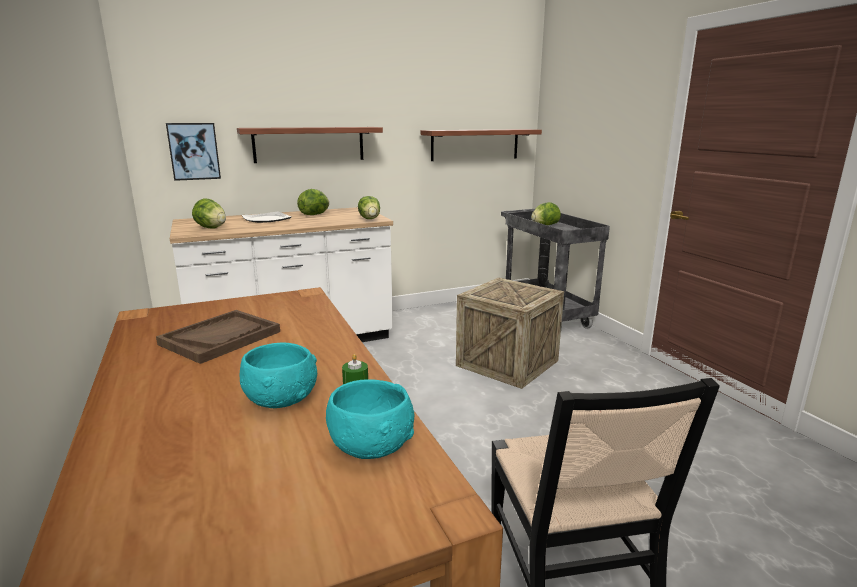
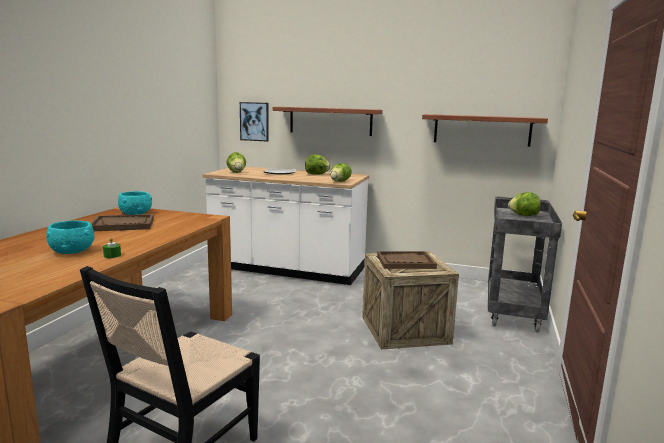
camera: 40 degrees right, 5 degrees down
turquoise bowl [326,379,414,459] -> turquoise bowl moved to [118,191,152,215]
none -> brown tray [377,251,437,269]

